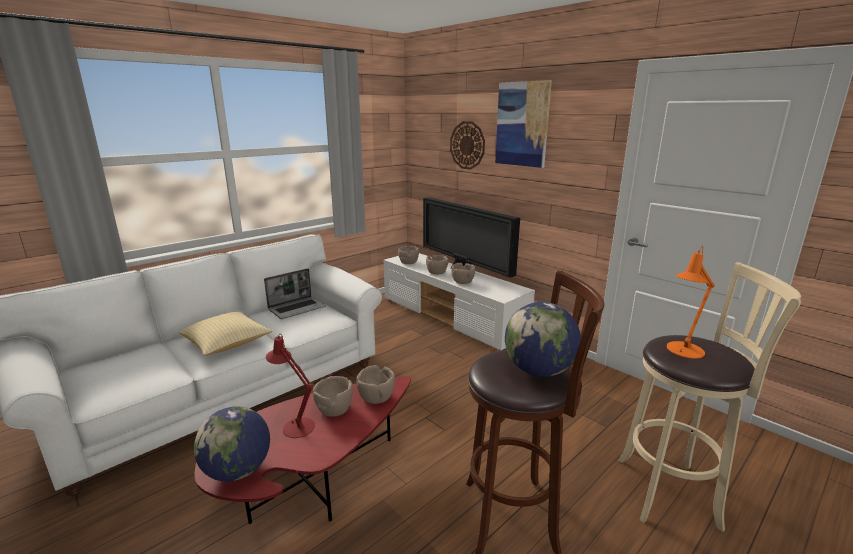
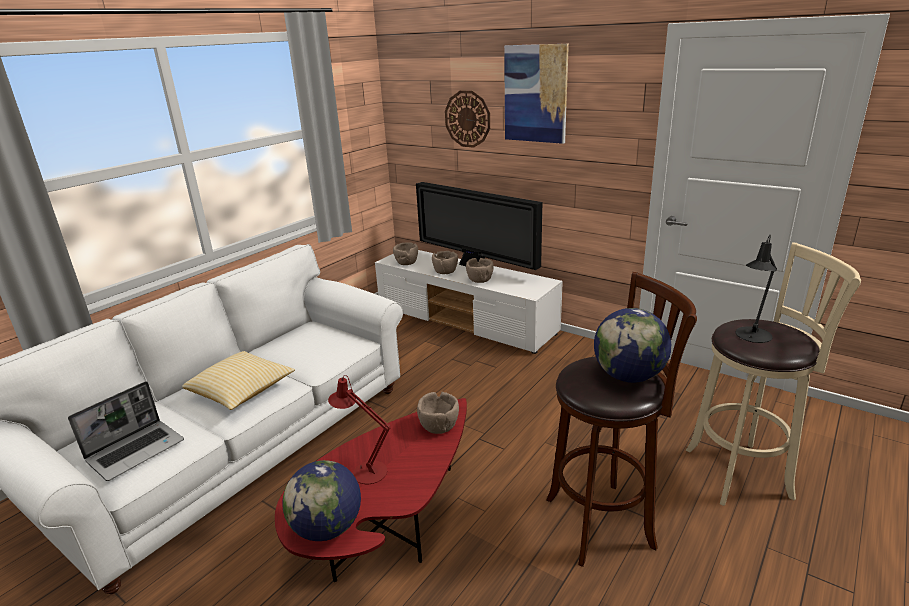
camera: 10 degrees left, 5 degrees up
laptop [264,268,326,319] -> laptop moved to [68,381,184,481]
brown bowl [313,376,353,417] -> none
orange table lamp [667,246,715,359] -> black table lamp [735,235,777,343]

